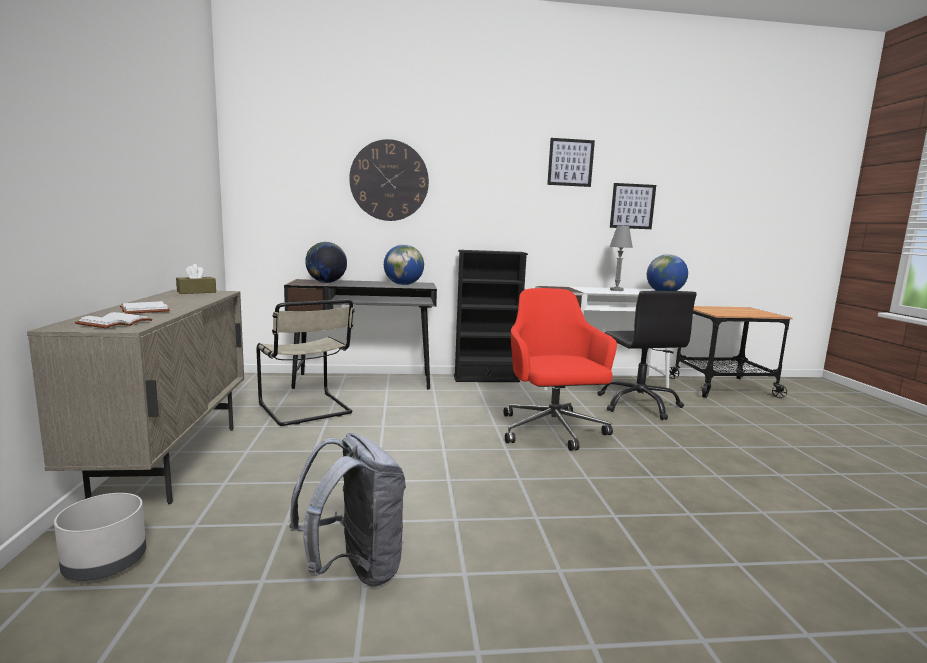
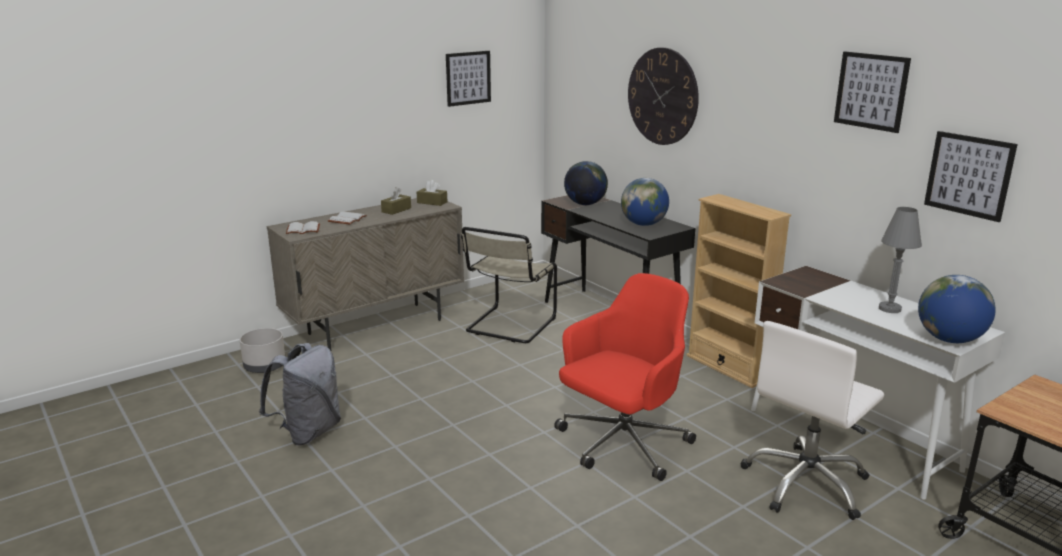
camera: 60 degrees right, 10 degrees up
black bookcase [454,250,528,382] -> beige bookcase [686,194,791,388]
black office chair [597,291,697,420] -> white office chair [741,321,884,520]
none -> brown tissue box [381,187,411,215]
none -> picture [446,51,491,107]

